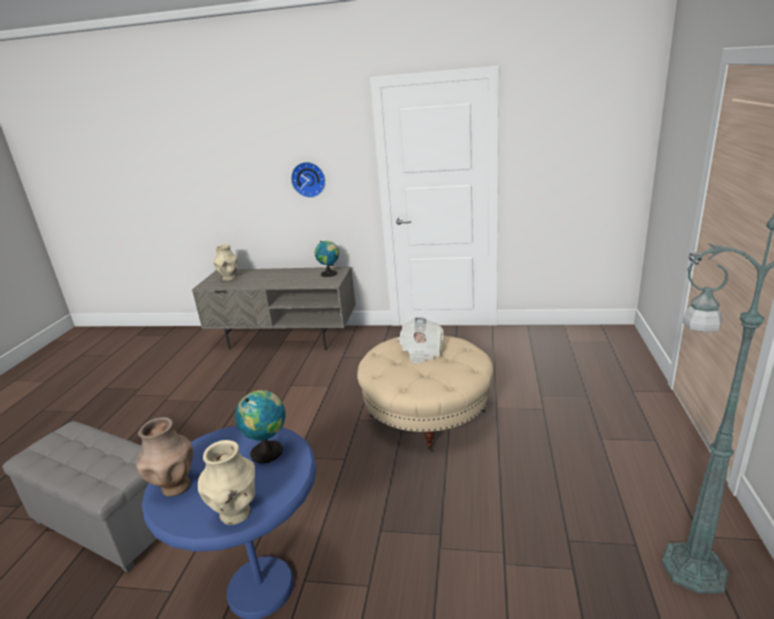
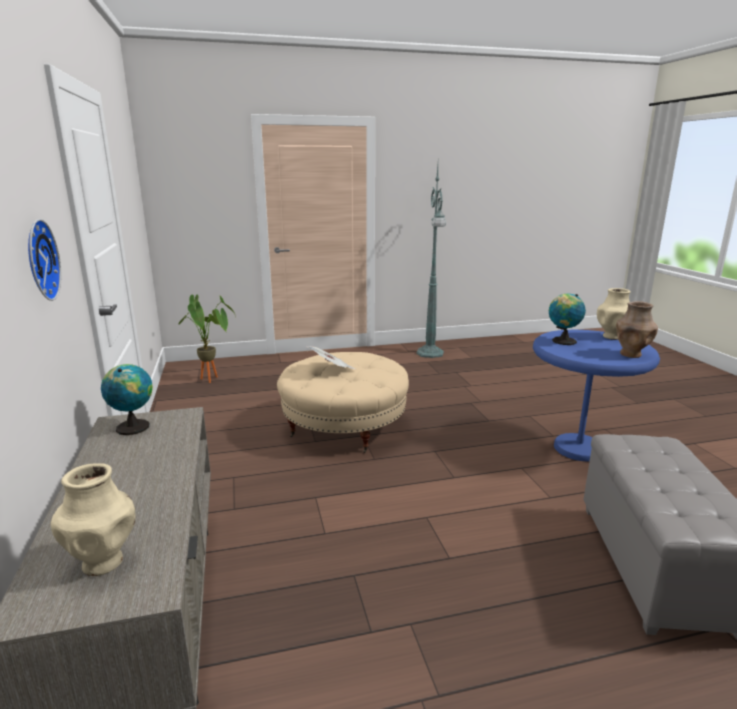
camera: 115 degrees left, 5 degrees down
none -> potted plant [178,295,236,383]

